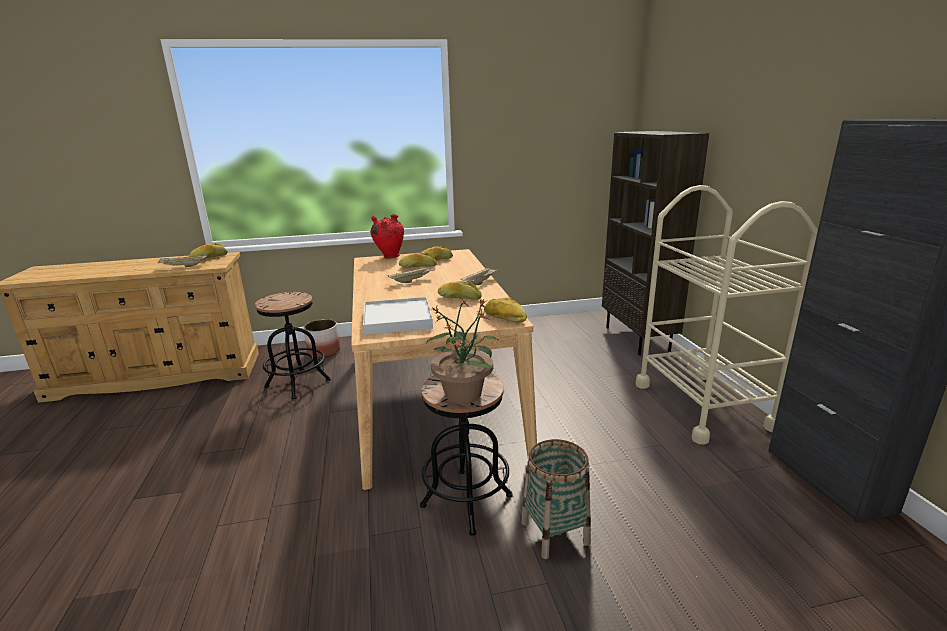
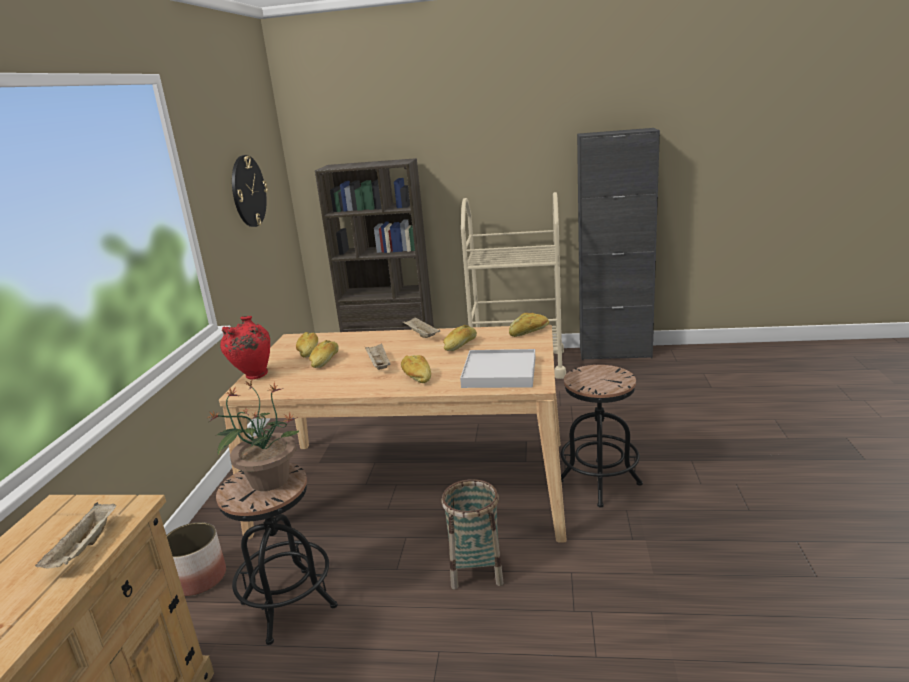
camera: 70 degrees left, 0 degrees up
bread [189,243,228,259] -> bread moved to [401,355,431,383]
potted plant [426,296,498,404] -> potted plant moved to [209,380,299,491]
basket [521,439,591,559] -> basket moved to [441,479,504,590]
none -> wall clock [232,155,268,227]

